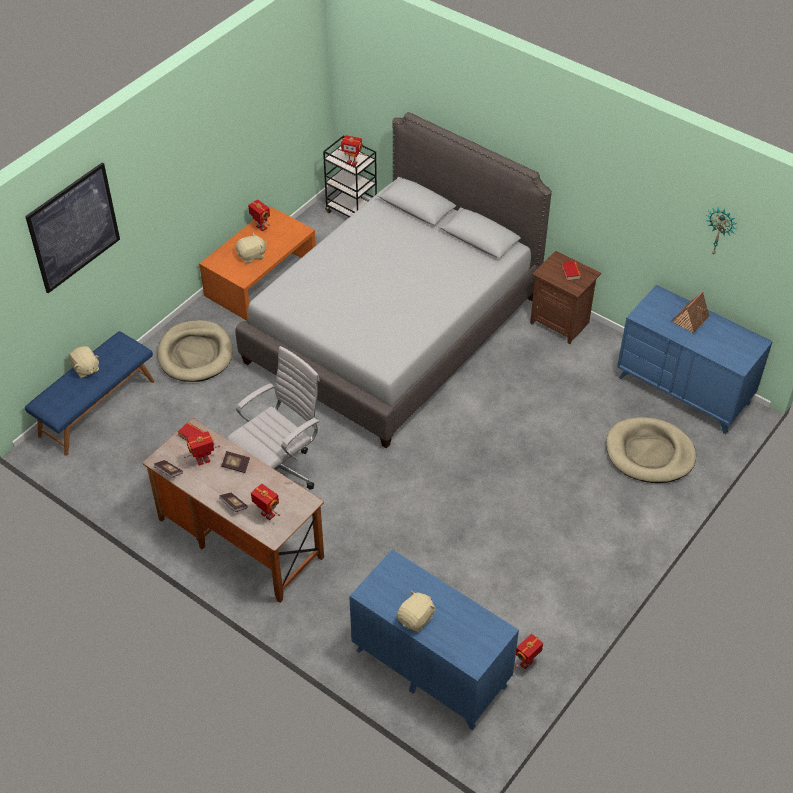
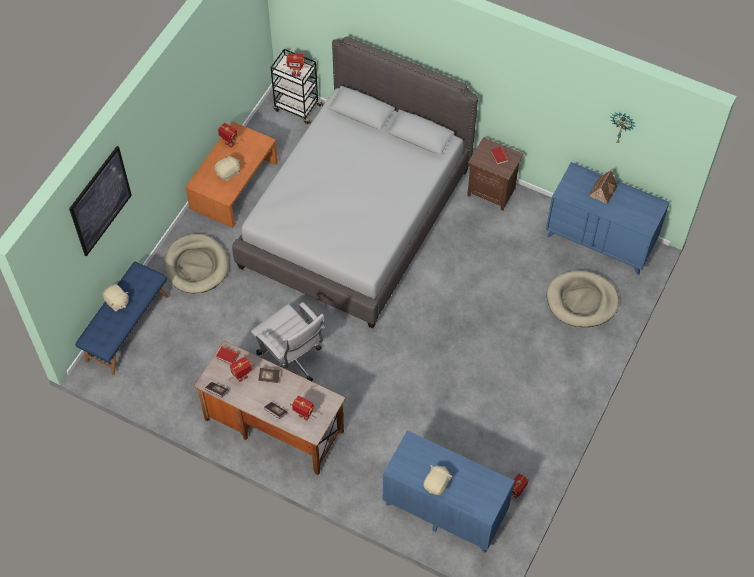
camera: 10 degrees left, 10 degrees up
white office chair [227,346,320,489] -> white office chair turned 105 degrees clockwise [251,302,325,381]

